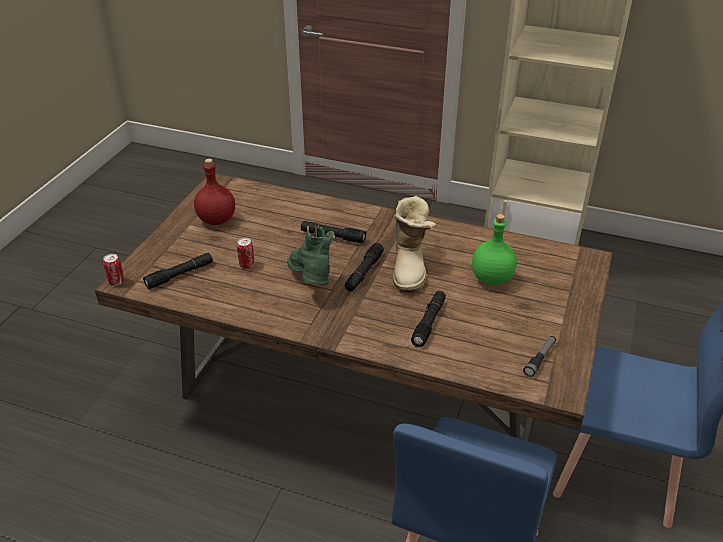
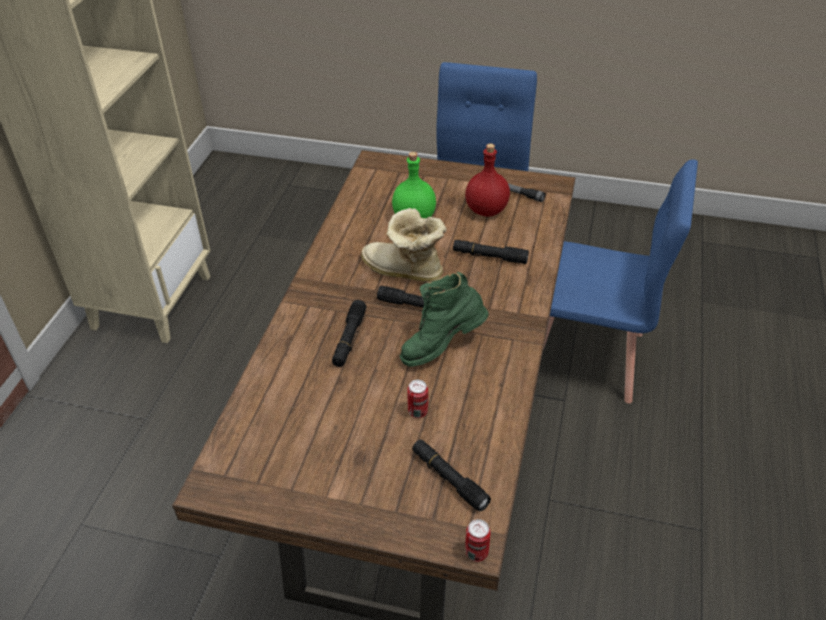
camera: 95 degrees left, 5 degrees up
red bottle [194,159,235,225] -> red bottle moved to [465,143,510,217]
boot [393,196,436,293] -> boot turned 150 degrees counterclockwise [361,208,447,282]

